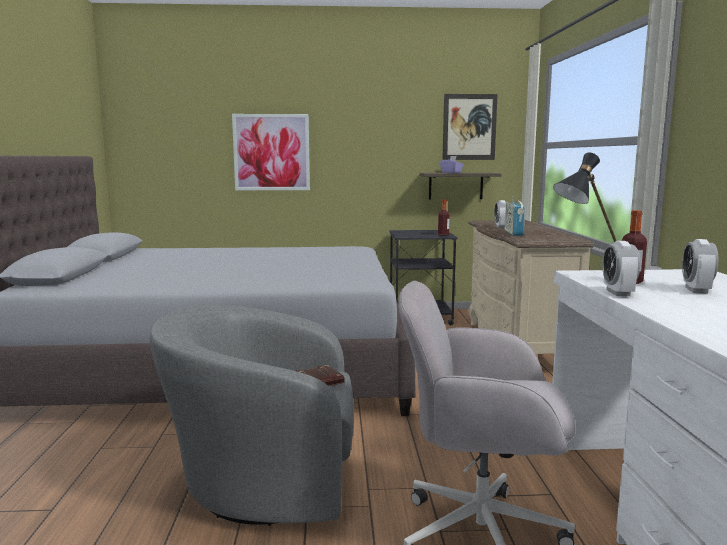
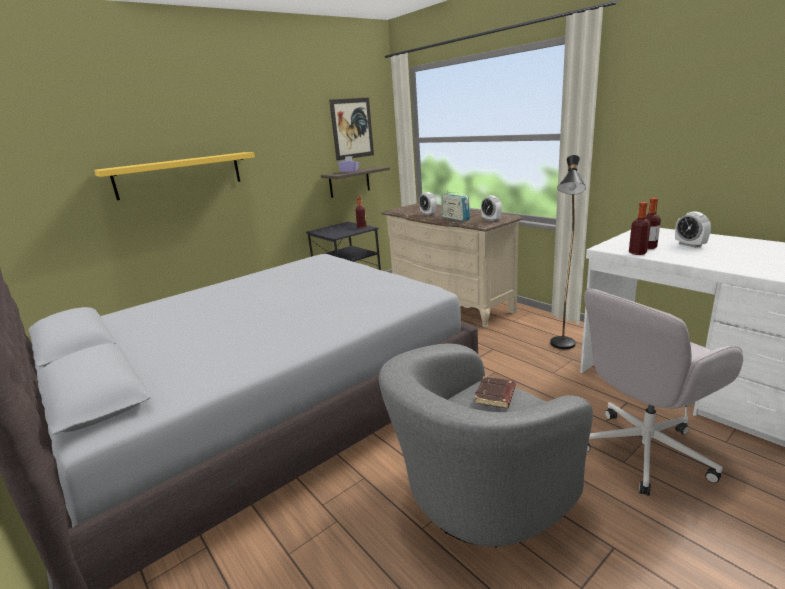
camera: 35 degrees left, 10 degrees up
picture [232,114,310,190] -> yellow shelf [94,152,255,200]
alarm clock [602,241,640,296] -> alarm clock moved to [481,195,502,221]
none -> bottle [629,202,651,255]

